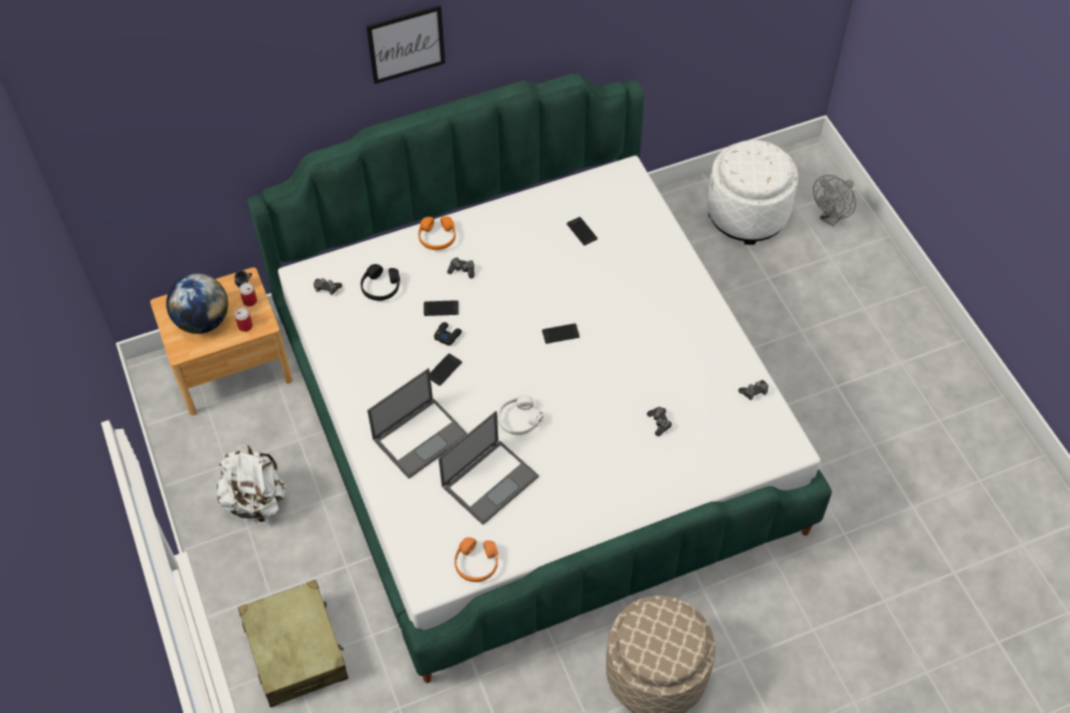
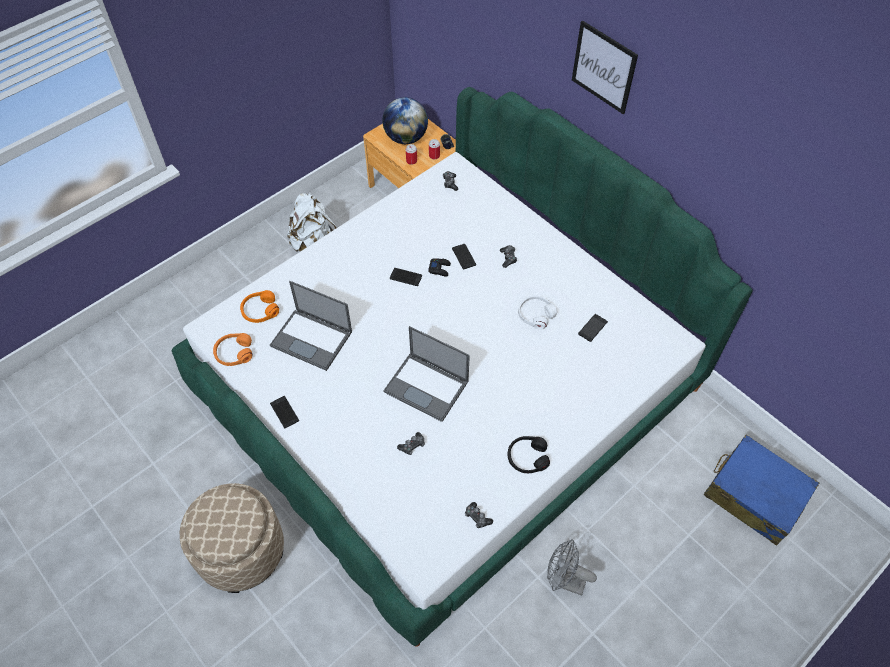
camera: 70 degrees right, 0 degrees up
beige suitcase [238,580,348,708] -> none
black headphones [361,264,400,301] -> black headphones moved to [508,436,550,473]
laptop [367,368,468,479] -> laptop moved to [383,326,470,422]
orange headphones [418,216,456,250] -> orange headphones moved to [240,290,279,323]
white headphones [498,395,544,435] -> white headphones moved to [518,295,557,329]
phone [542,323,580,344] -> phone moved to [270,396,299,428]
white ottoman [707,140,798,245] -> blue suitcase [704,435,819,546]
grey fan [813,175,856,227] -> grey fan moved to [547,539,597,596]

